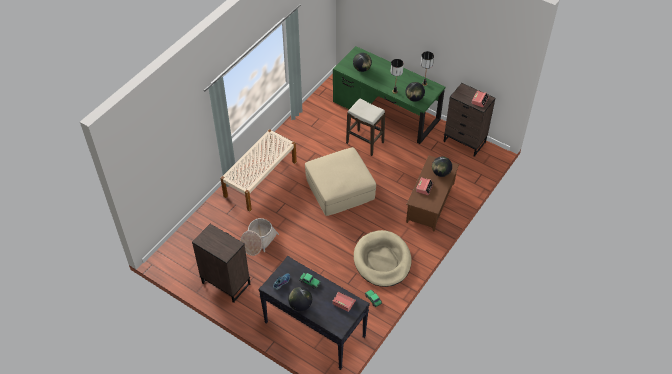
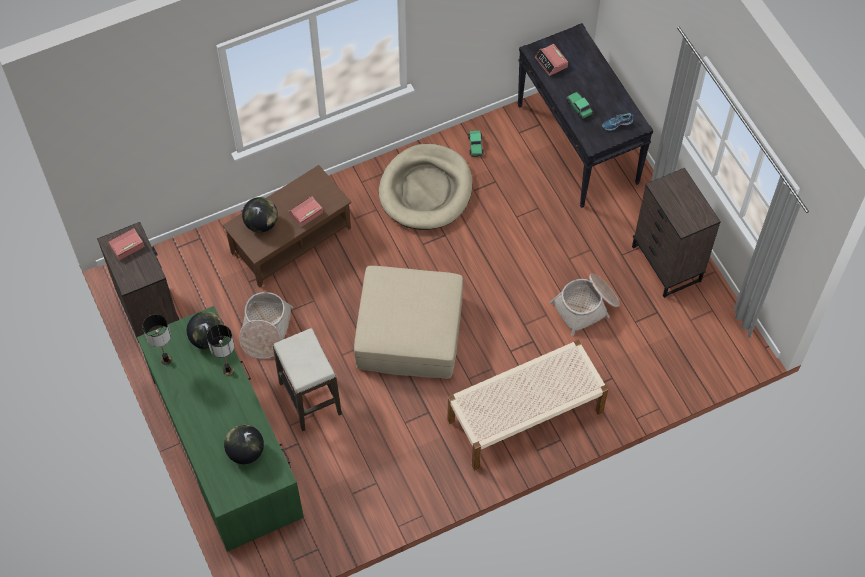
camera: 150 degrees left, 10 degrees up
globe [288,287,312,311] -> none
none -> basket [239,292,293,359]

